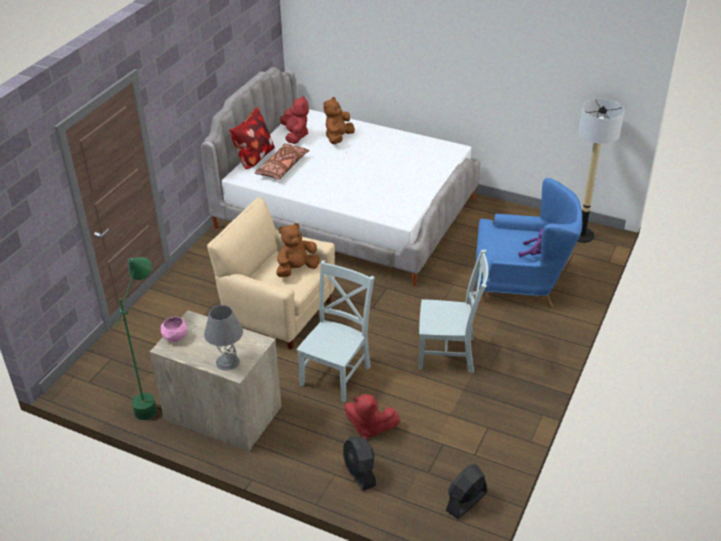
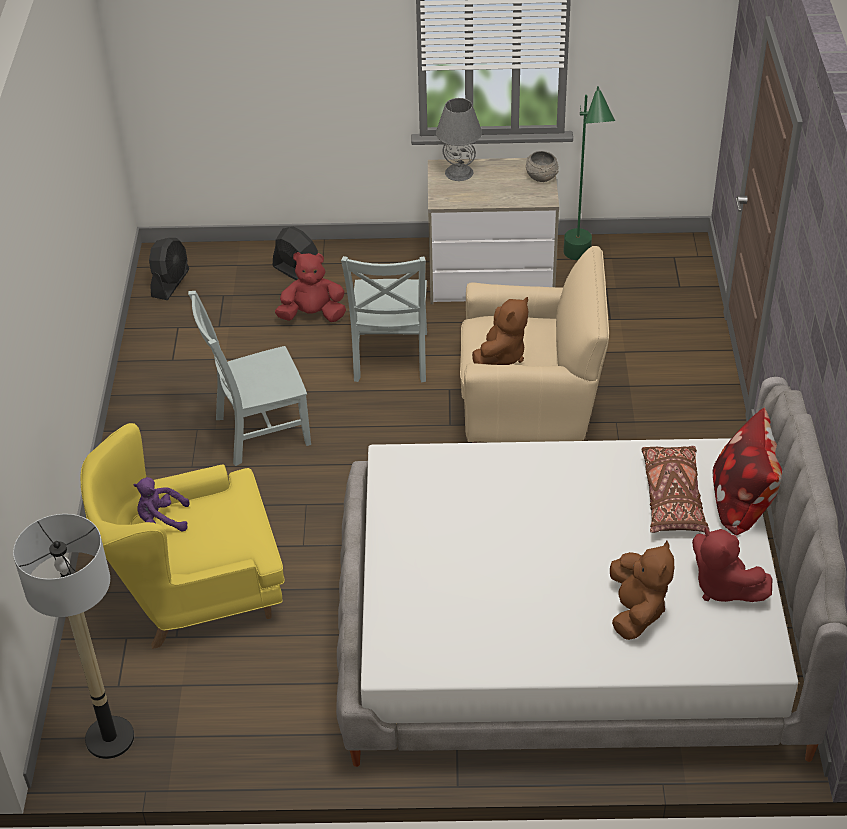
camera: 155 degrees right, 5 degrees up
pink bowl [161,317,188,342] -> grey bowl [526,151,558,182]
blue armchair [476,178,582,308] -> yellow armchair [80,423,285,649]

